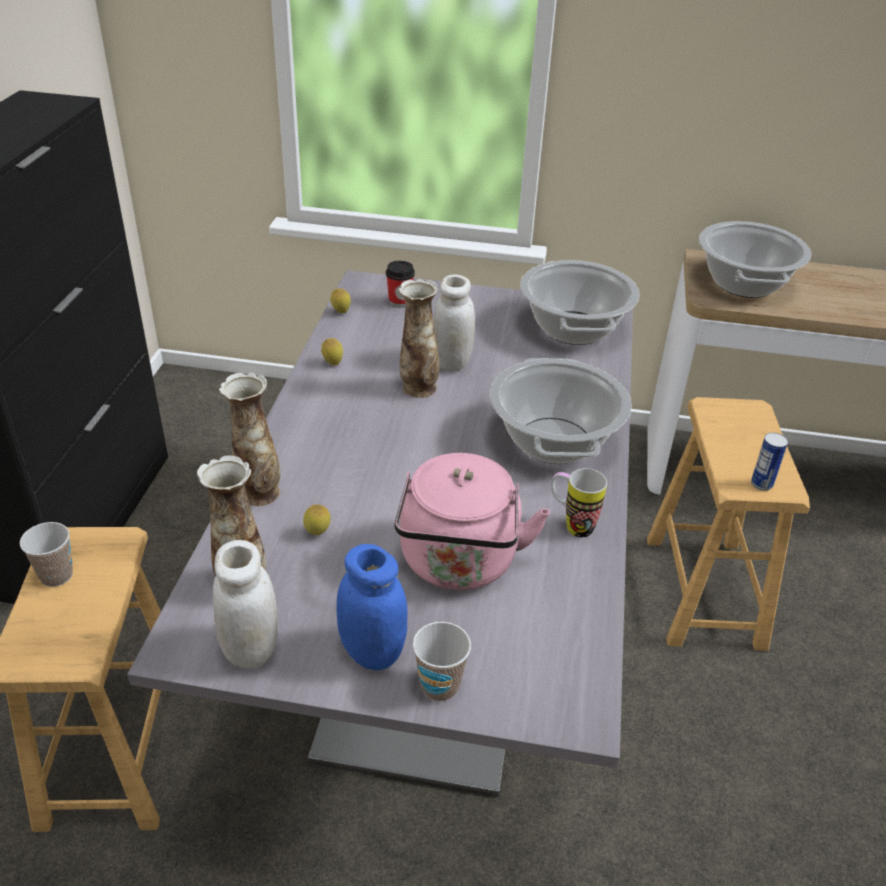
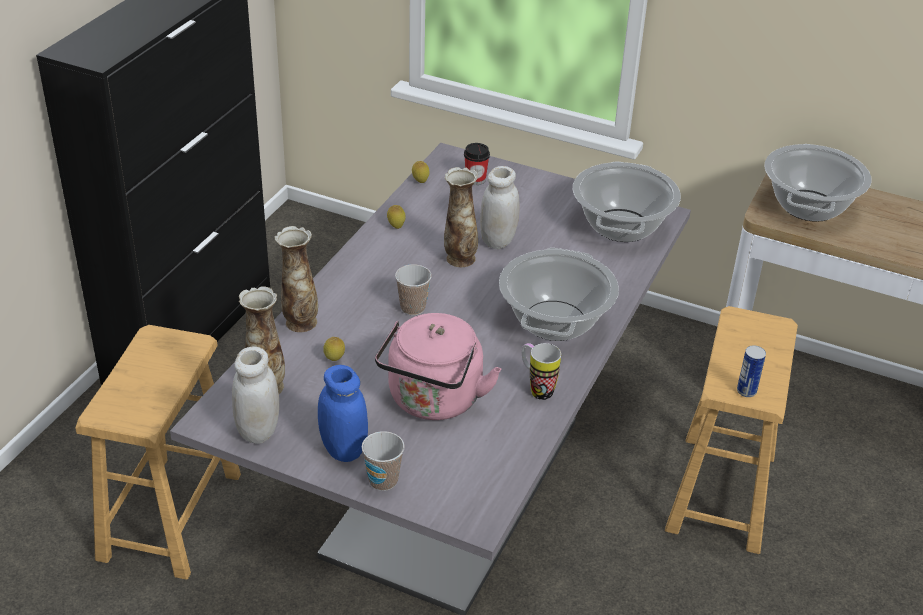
camera: 15 degrees right, 0 degrees up
cup [20,522,73,587] -> cup moved to [395,264,432,315]

